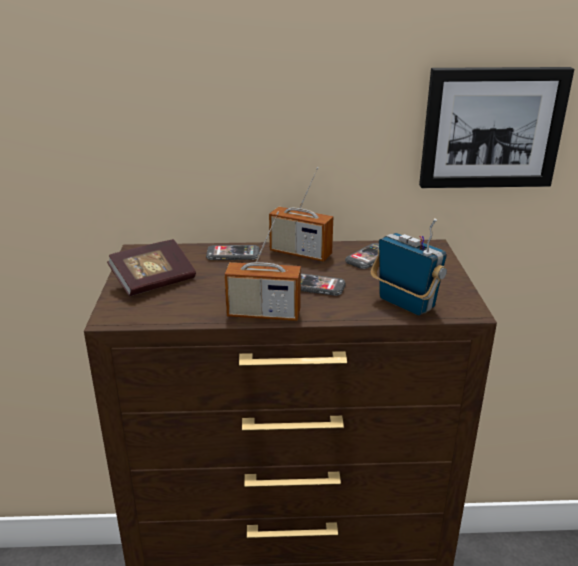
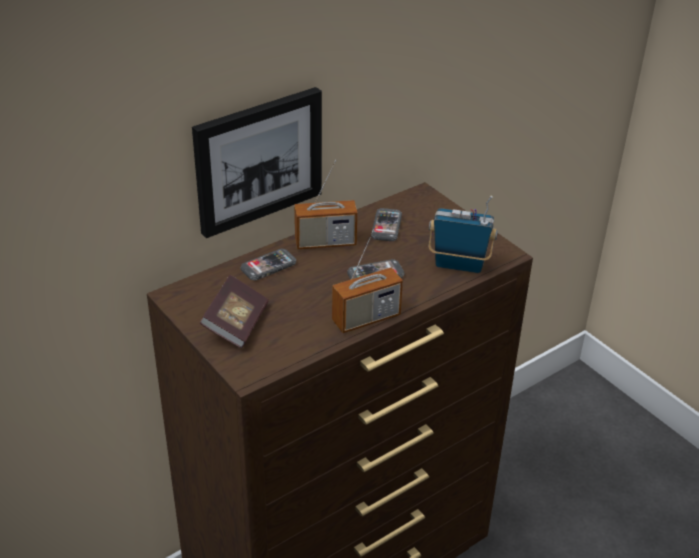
camera: 35 degrees left, 10 degrees up
picture [419,67,574,188] -> picture moved to [192,87,322,238]

